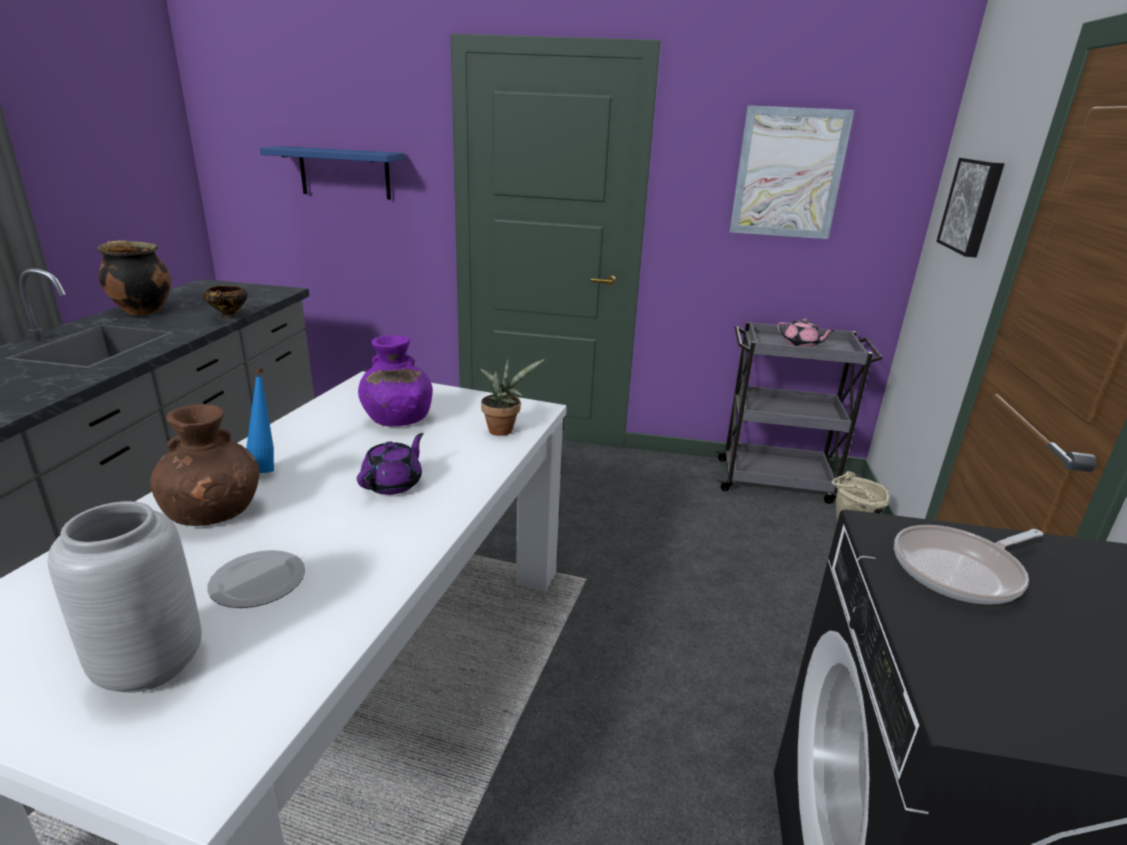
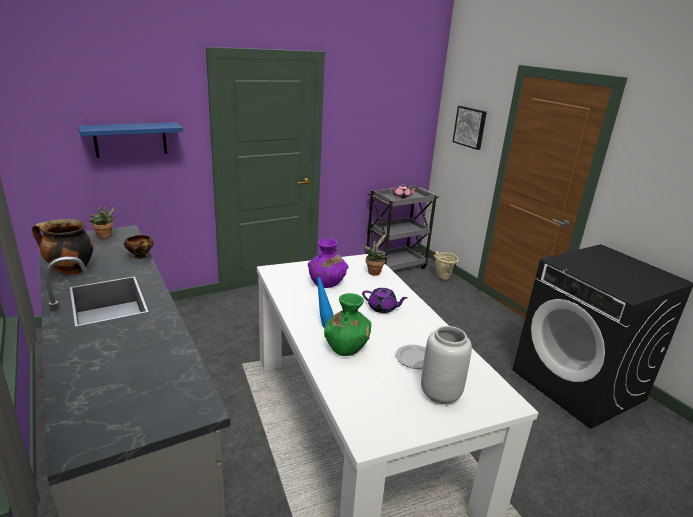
camera: 40 degrees left, 0 degrees up
brown vase [150,404,259,526] -> green vase [324,293,371,356]
purple teapot [357,433,423,495] -> purple teapot turned 120 degrees clockwise [362,288,408,313]
picture [730,105,854,239] -> none
frying pan [894,525,1043,605] -> none
none -> potted plant [89,204,117,239]

